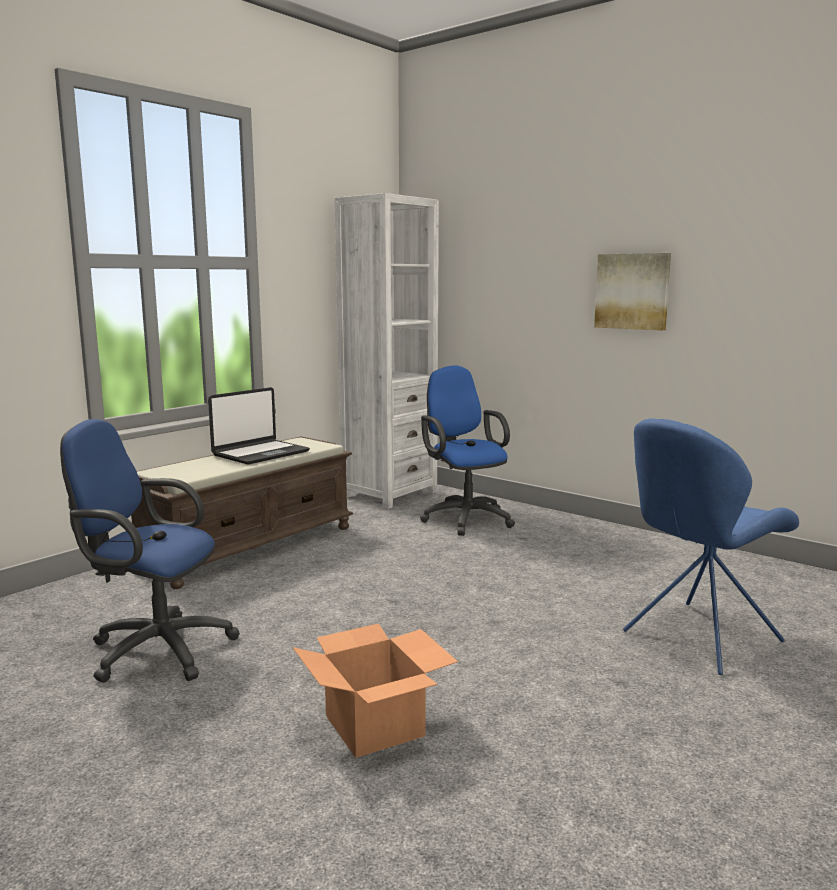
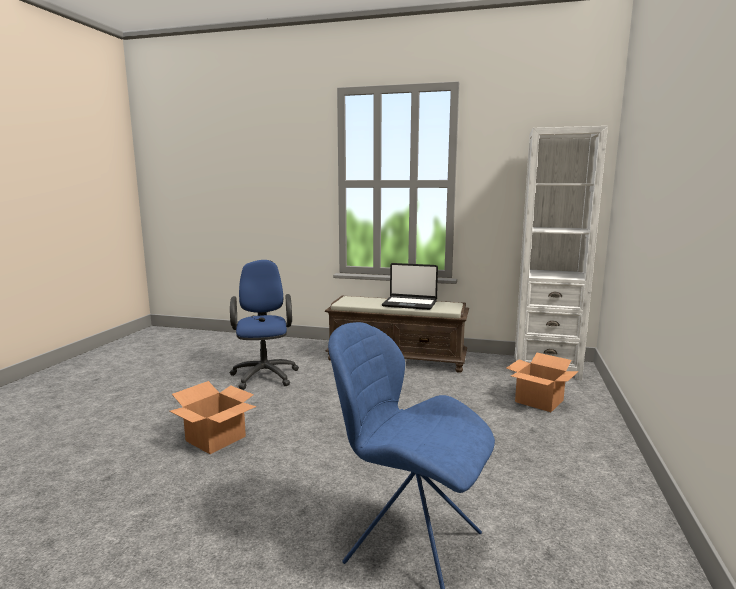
camera: 65 degrees right, 0 degrees up
blue office chair [420,365,515,536] -> cardboard box [506,353,579,412]
picture [594,253,671,331] -> none

